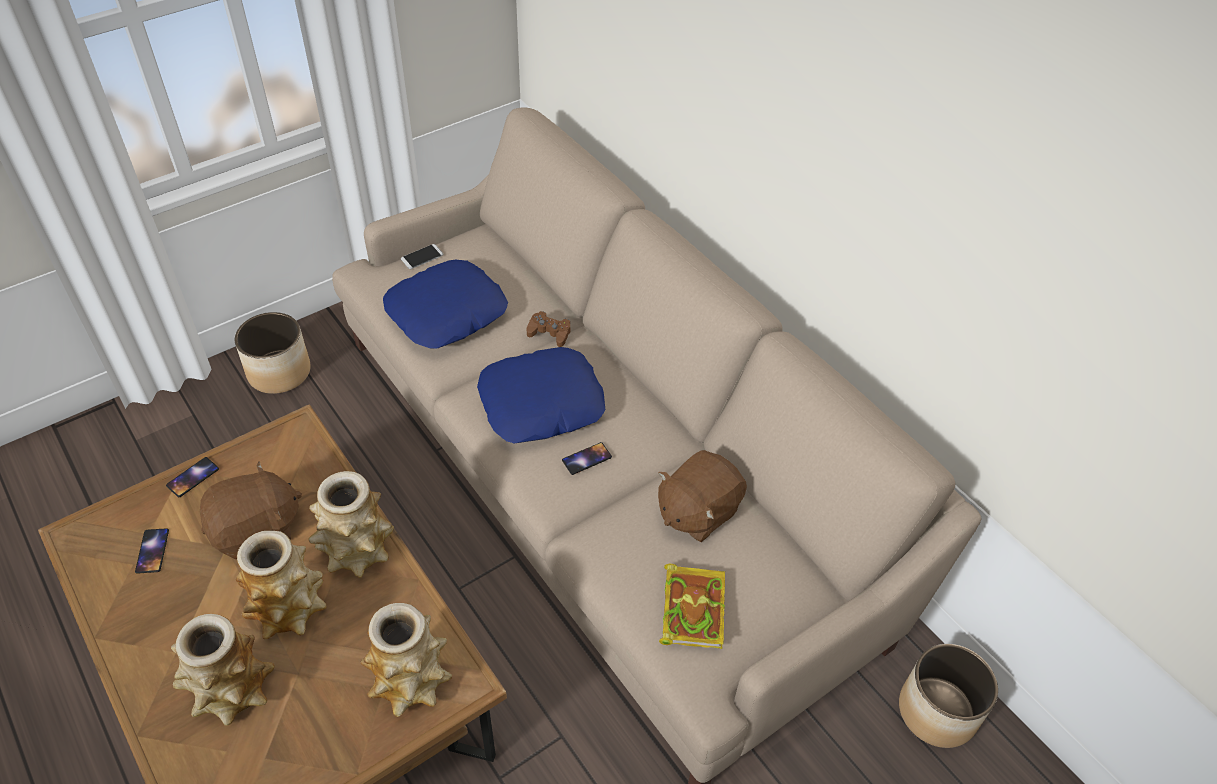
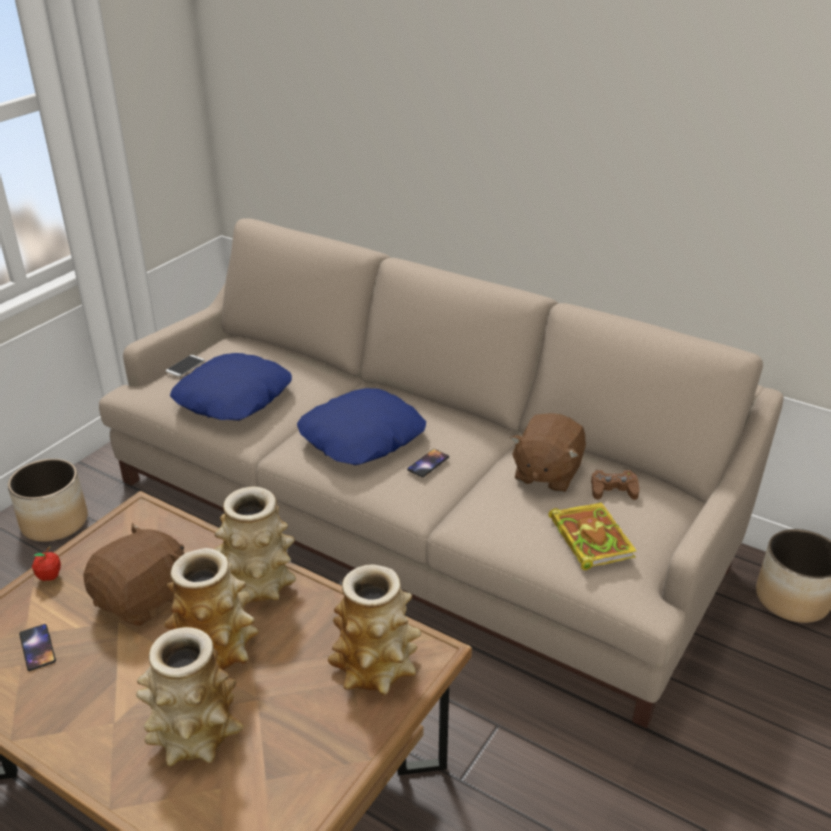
camera: 20 degrees left, 15 degrees down
phone [166,457,219,497] -> apple [32,546,61,581]
brown game controller [527,311,571,347] -> brown game controller moved to [591,470,640,500]

